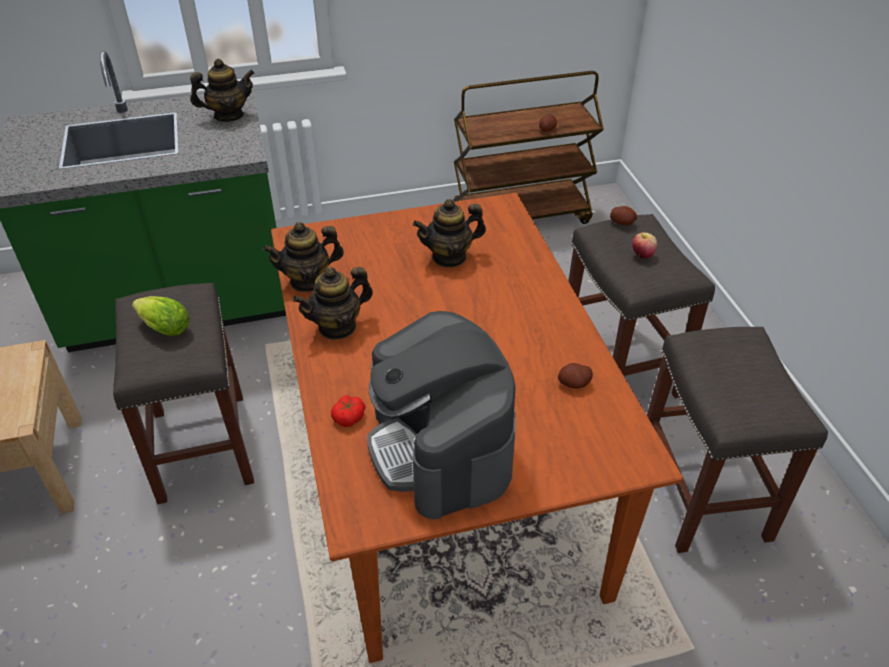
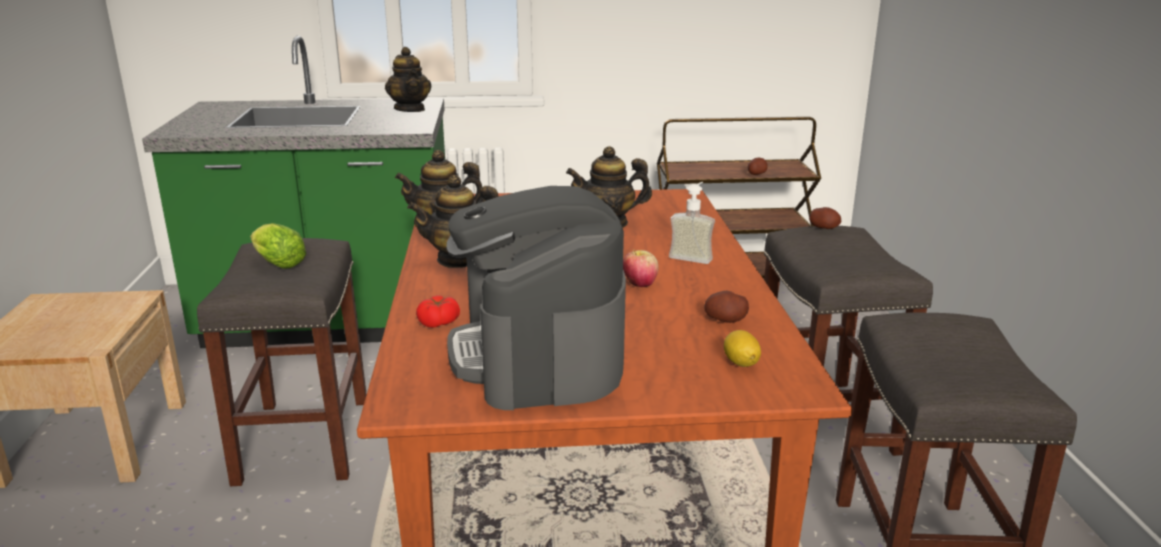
camera: 10 degrees right, 20 degrees down
teapot [190,58,255,122] -> teapot turned 75 degrees clockwise [385,47,431,112]
apple [632,232,657,259] -> apple moved to [623,249,659,287]
none -> soap dispenser [669,182,715,264]
none -> lemon [724,330,761,367]

